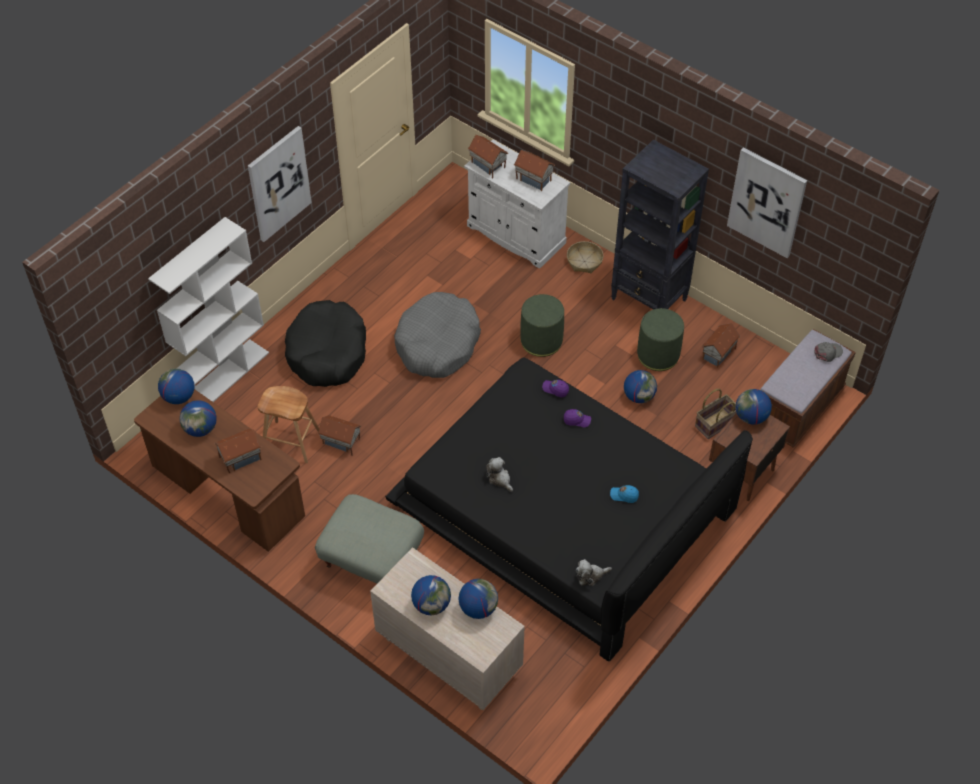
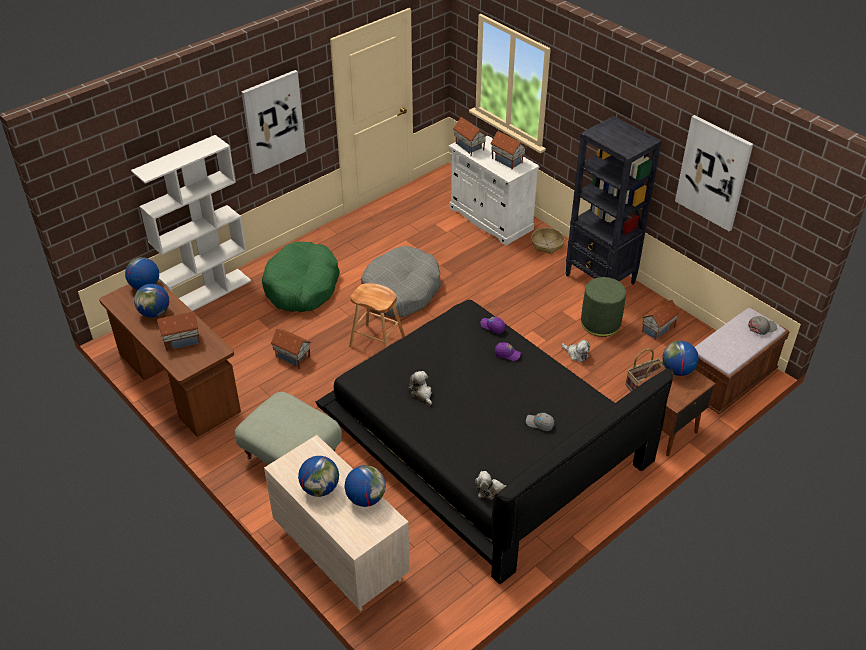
camera: 10 degrees right, 10 degrees down
brown stool [258,386,319,463] -> brown stool moved to [349,283,405,348]
black dog bed [285,300,366,387] -> green dog bed [262,242,339,312]
green ottoman [520,294,564,357] -> none
blue cap [610,485,639,503] -> grey cap [526,413,554,431]
globe [624,370,657,403] -> plush toy [562,340,590,362]

